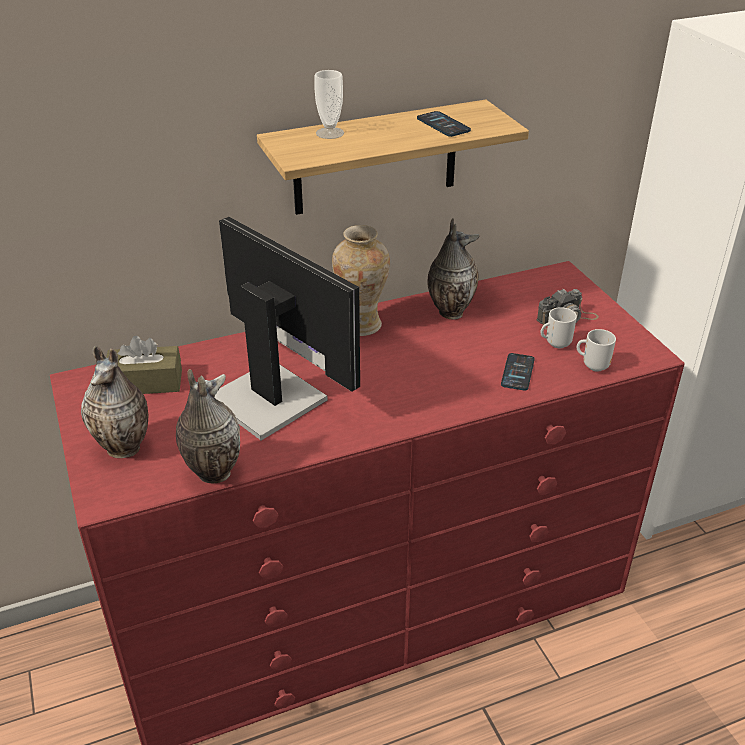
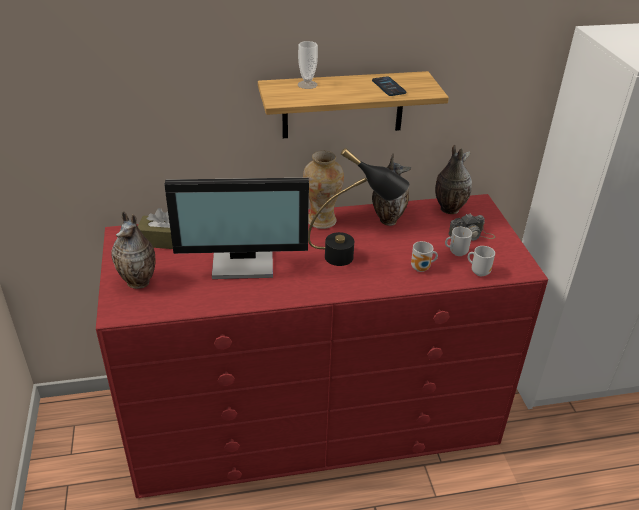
camera: 10 degrees right, 0 degrees up
vase [176,369,240,483] -> vase moved to [435,145,472,214]
monitor [215,217,360,440] -> monitor turned 120 degrees clockwise [164,178,309,279]
phone [501,353,535,390] -> mug [411,241,438,272]
none -> black table lamp [308,148,409,266]

